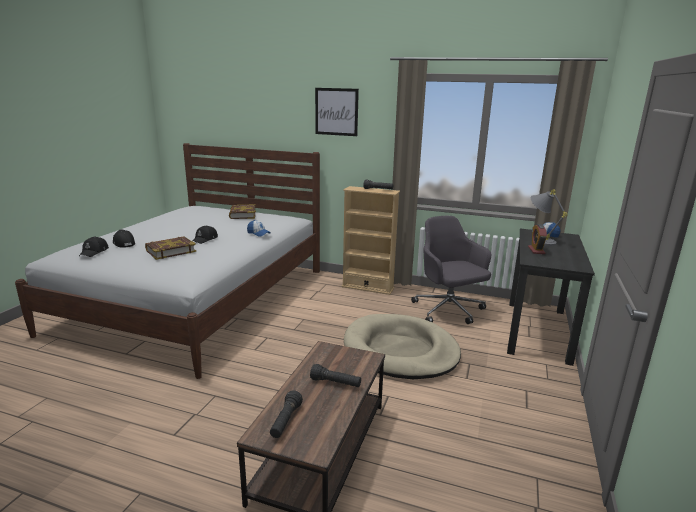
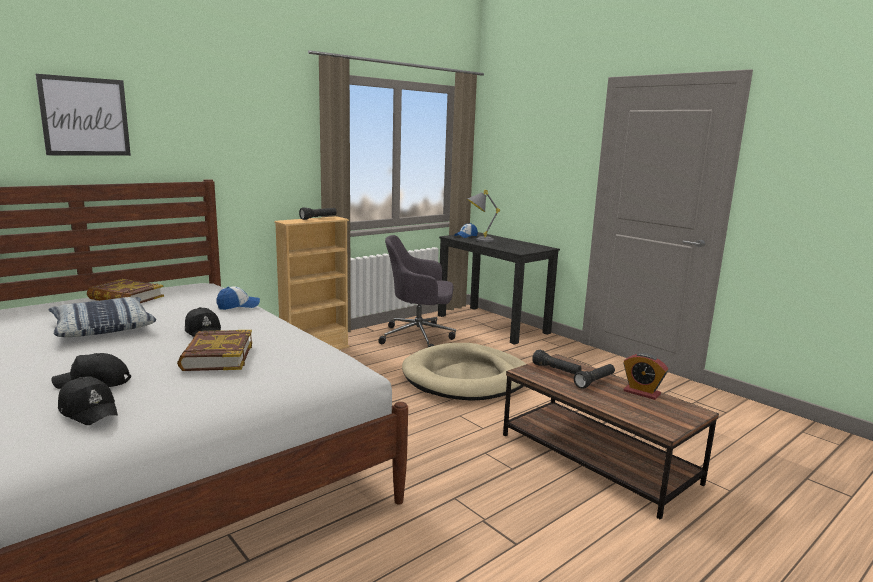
camera: 60 degrees left, 5 degrees down
black flashlight [270,390,303,438] -> black flashlight moved to [532,350,582,374]
picture [315,88,359,136] -> picture moved to [35,74,131,156]
alarm clock [528,224,547,254] -> alarm clock moved to [623,353,668,400]
none -> pillow [48,297,156,337]

